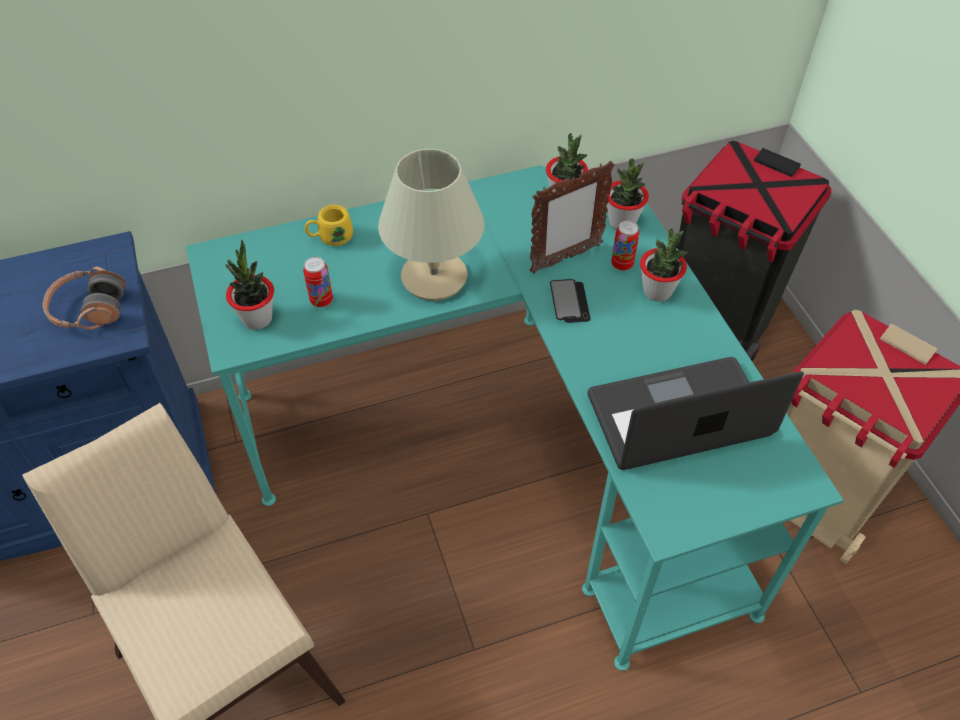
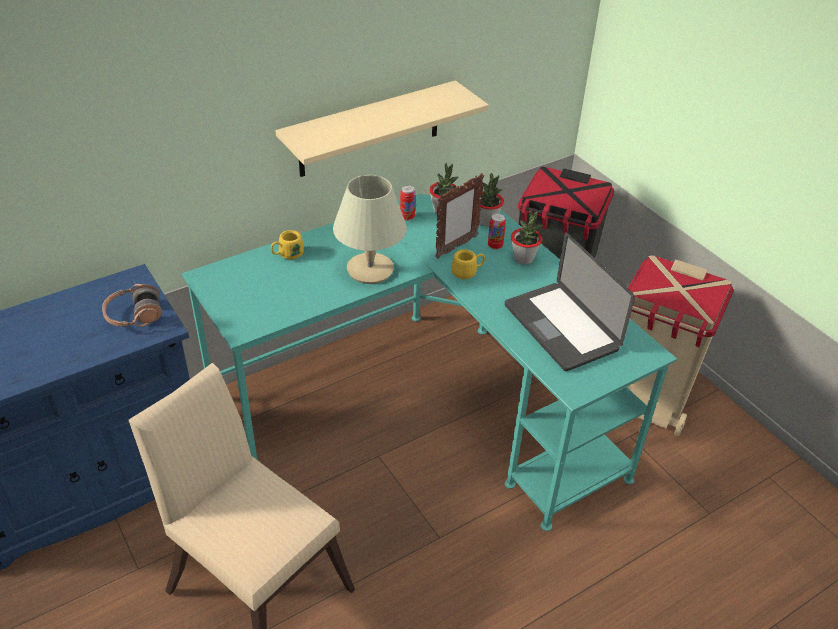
camera: 15 degrees left, 10 degrees down
potted plant [225,240,274,330] -> none
can [303,257,333,308] -> can moved to [400,185,416,221]
phone [550,279,591,323] -> yellow mug [451,249,485,279]
laptop [588,357,804,470] -> laptop turned 90 degrees counterclockwise [505,233,635,371]
none -> beige shelf [276,80,489,177]

